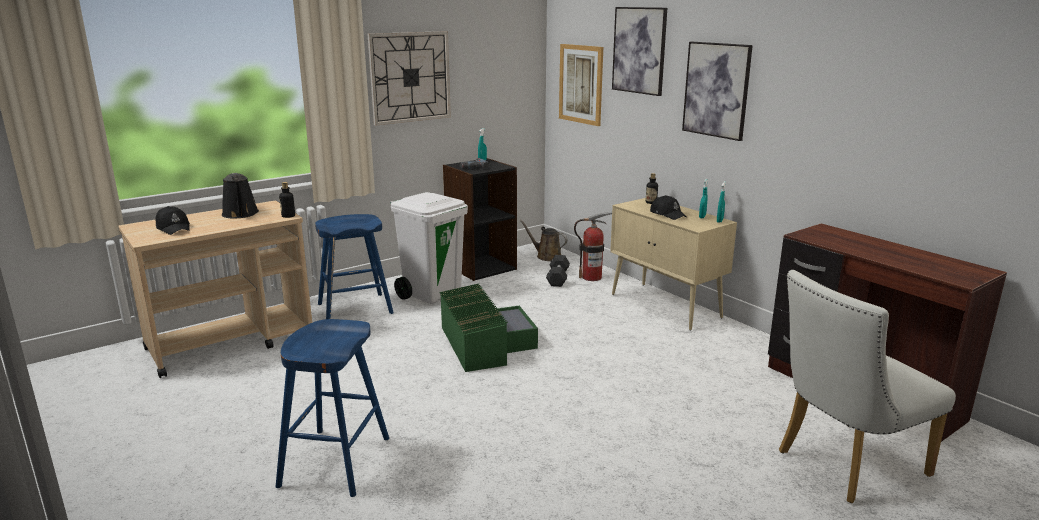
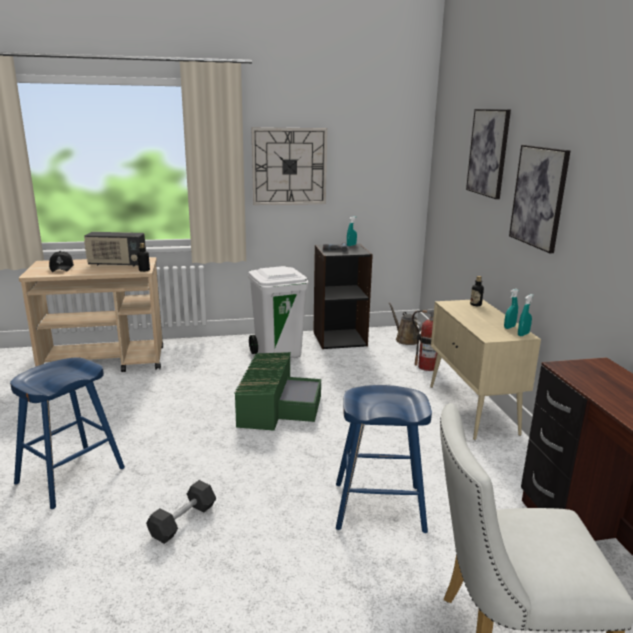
camera: 25 degrees right, 0 degrees up
black watering can [222,173,259,219] -> radio [84,232,146,266]
blue stool [315,214,394,319] -> blue stool moved to [336,385,432,533]
black dumbbell [546,255,570,287] -> black dumbbell moved to [146,480,216,544]
picture [559,44,603,126] -> none
black cap [650,195,687,220] -> none

